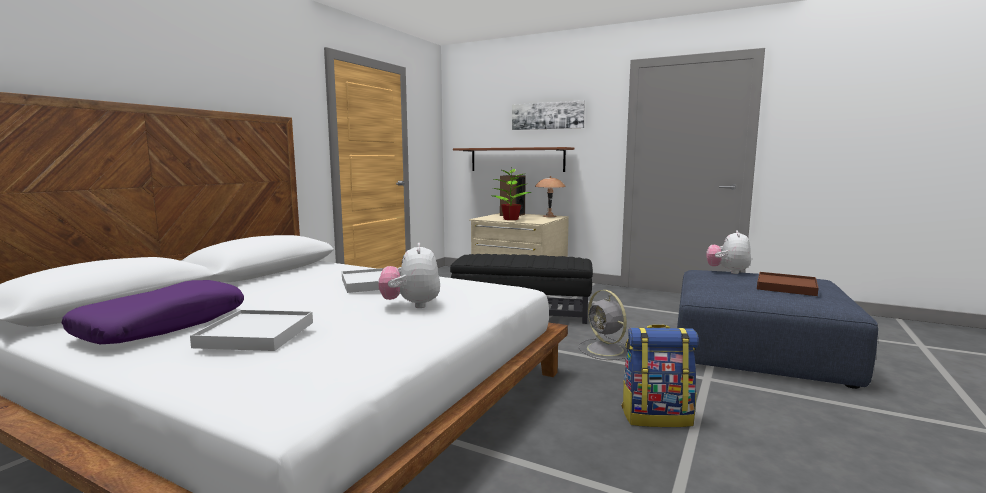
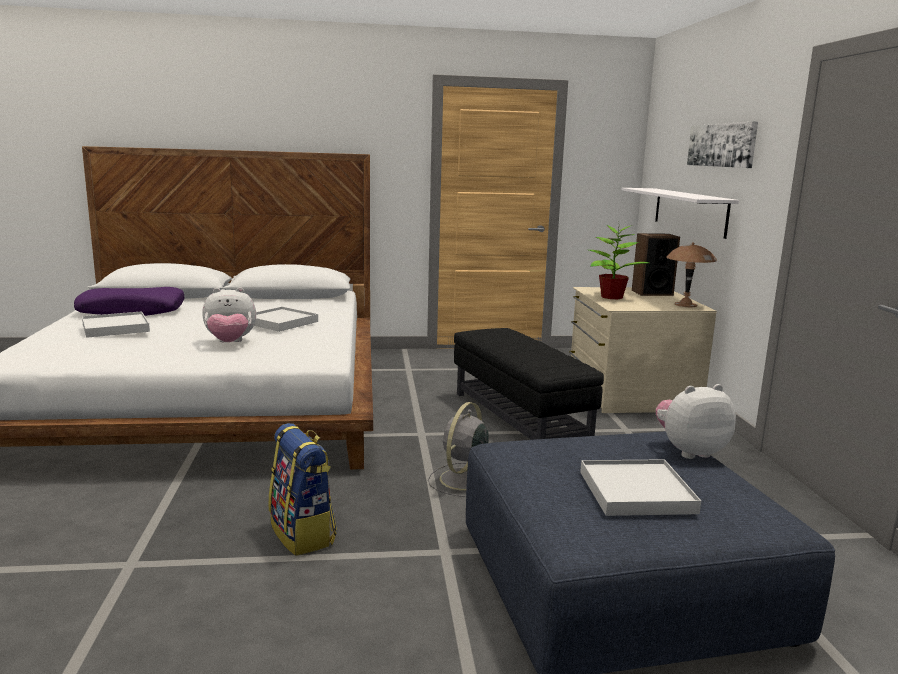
camera: 55 degrees right, 5 degrees up
plush toy [378,243,440,308] -> plush toy turned 150 degrees counterclockwise [202,287,256,342]
brown shelf [453,147,574,172] -> white shelf [622,188,739,239]
brown tray [757,272,818,296] -> white tray [580,459,701,516]

